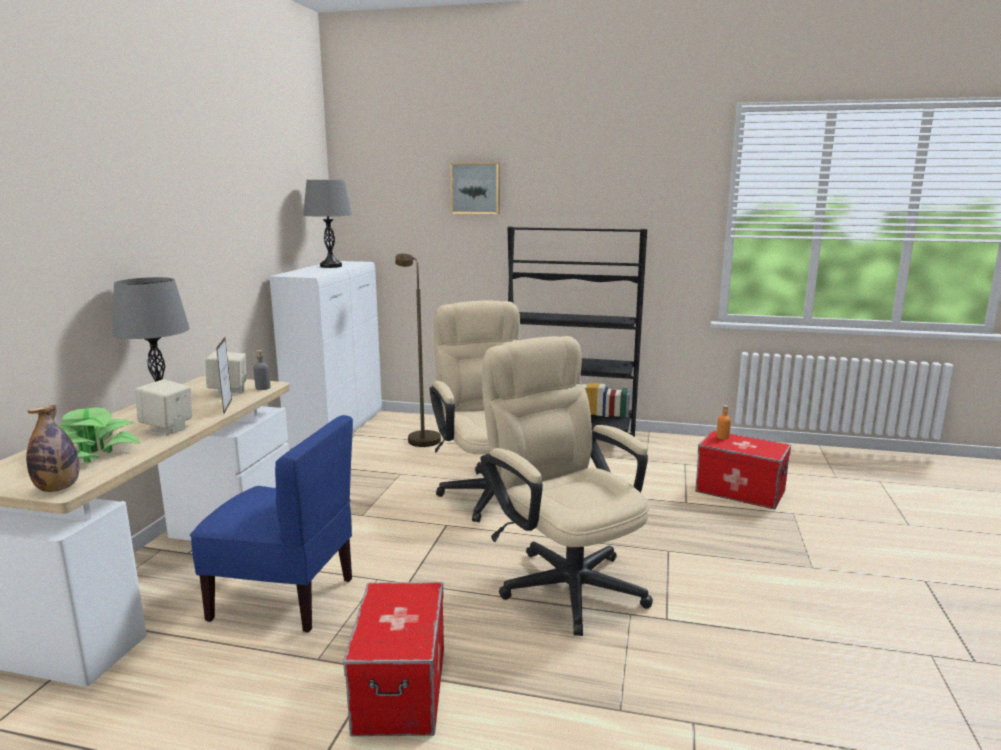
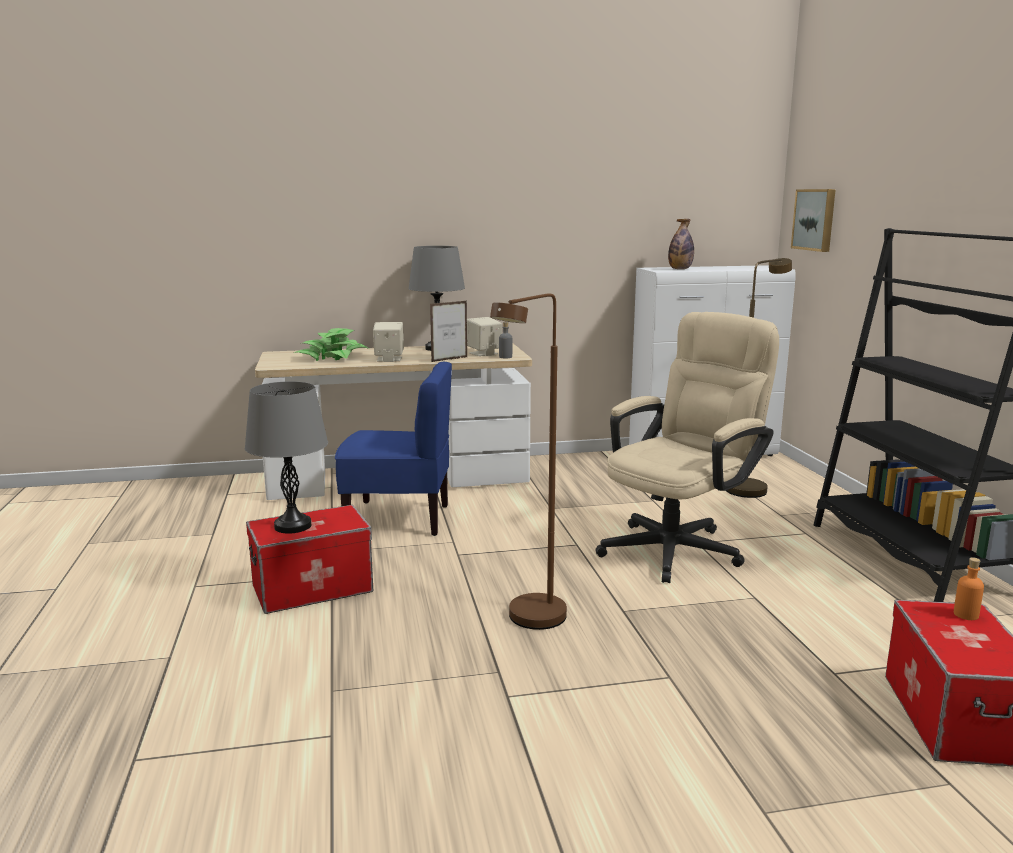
camera: 65 degrees right, 0 degrees up
bottle [26,405,79,492] -> bottle moved to [668,219,694,269]
blue chair [190,415,353,633] -> blue chair turned 75 degrees counterclockwise [335,362,452,536]
grey table lamp [303,180,352,268] -> grey table lamp moved to [245,381,328,534]
picture [450,163,500,214] -> picture moved to [791,189,836,252]
beige office chair [481,336,653,636] -> brown floor lamp [490,293,567,630]

